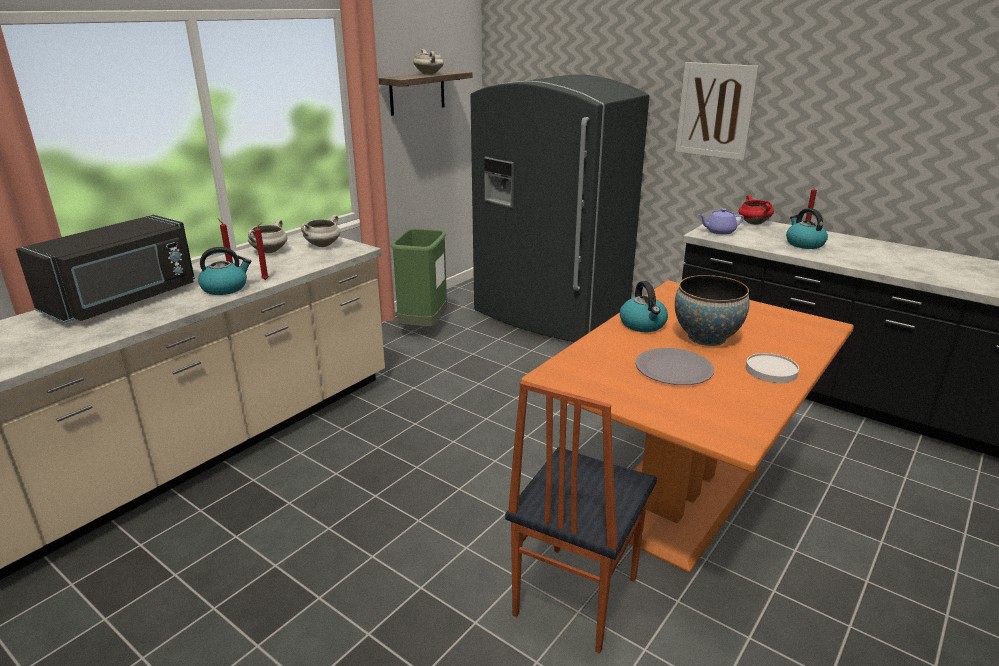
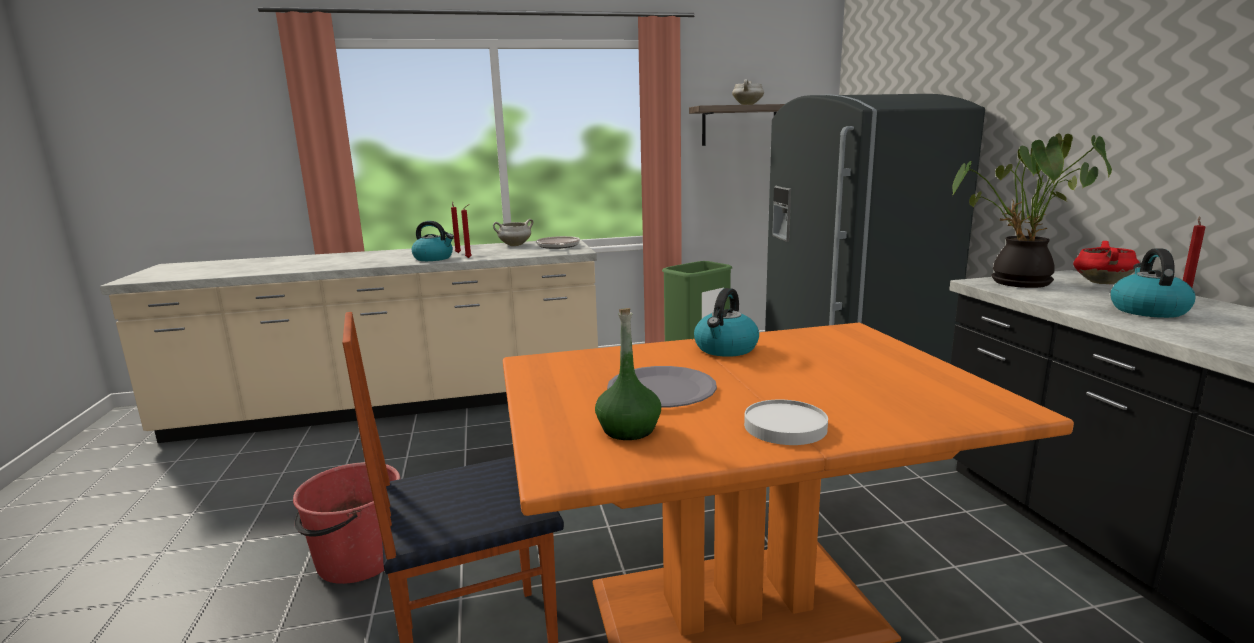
camera: 40 degrees right, 10 degrees down
black microwave [16,215,195,323] -> none
white cooking pot [301,215,340,247] -> frying pan [536,236,580,249]
picture [675,62,759,161] -> none
bowl [675,275,750,346] -> none
purple teapot [699,208,744,235] -> potted plant [952,133,1112,288]
none -> red bucket [293,462,400,584]
none -> green bottle [595,308,661,440]

